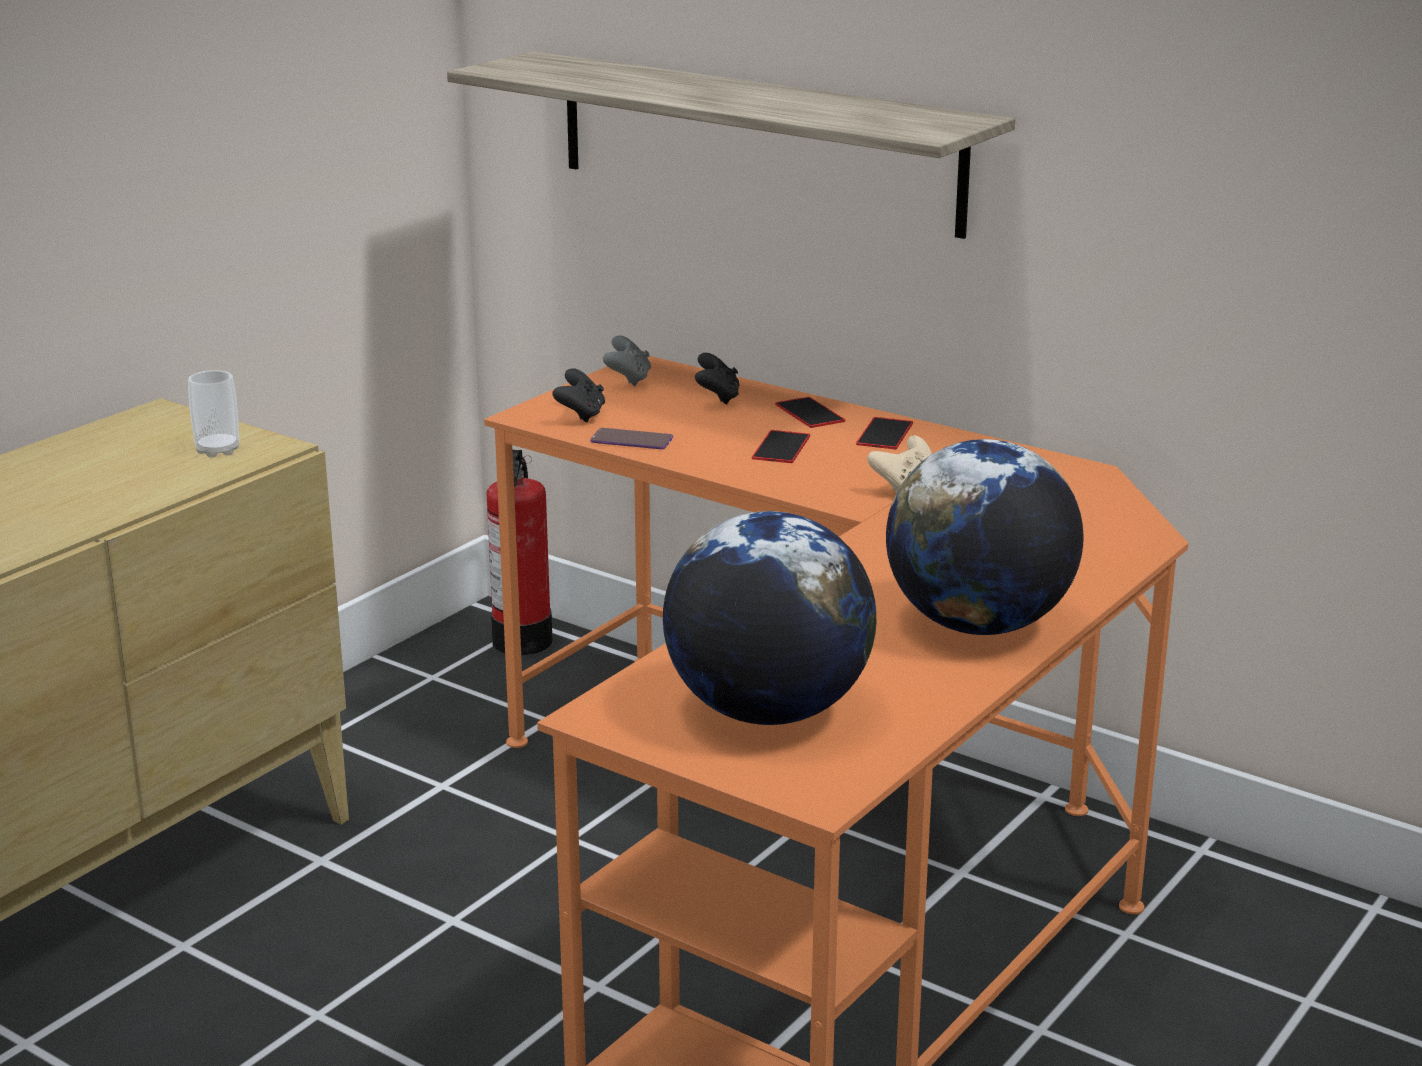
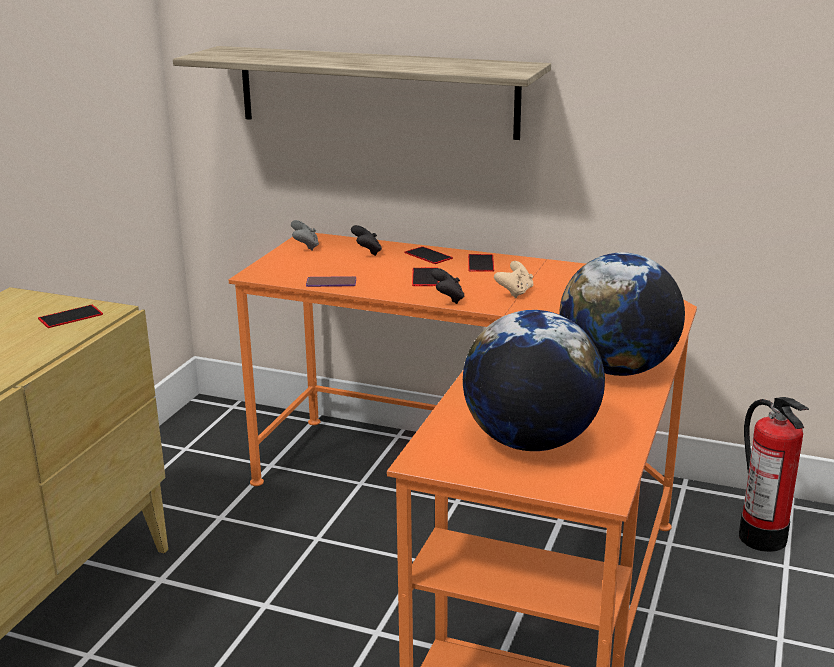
camera: 15 degrees left, 0 degrees up
cup [188,370,239,458] -> phone [38,305,103,328]
fire extinguisher [486,450,553,655] -> fire extinguisher moved to [739,397,809,552]
black game controller [553,368,605,423] -> black game controller moved to [431,268,464,304]

